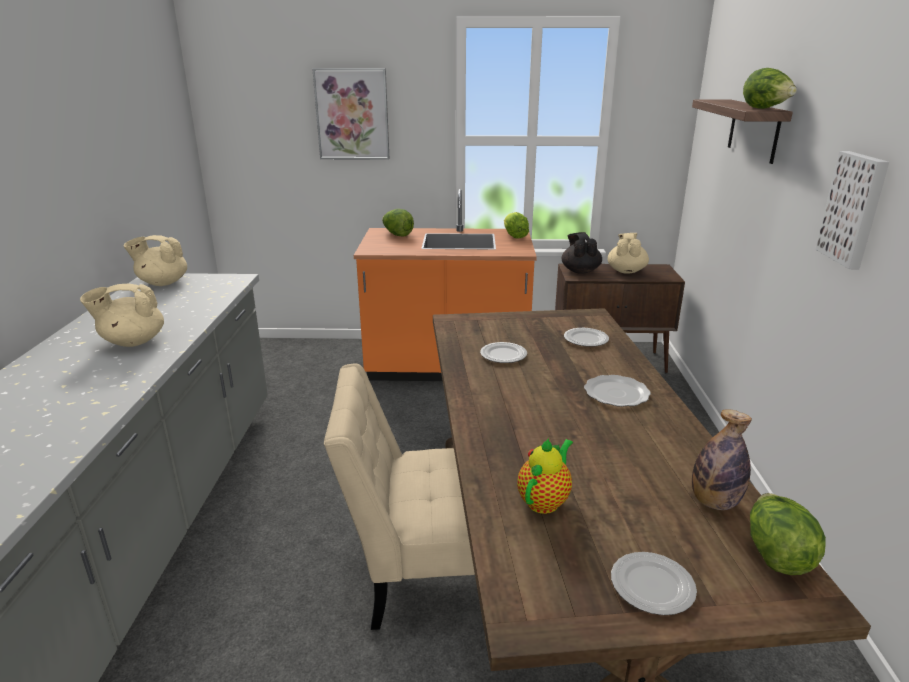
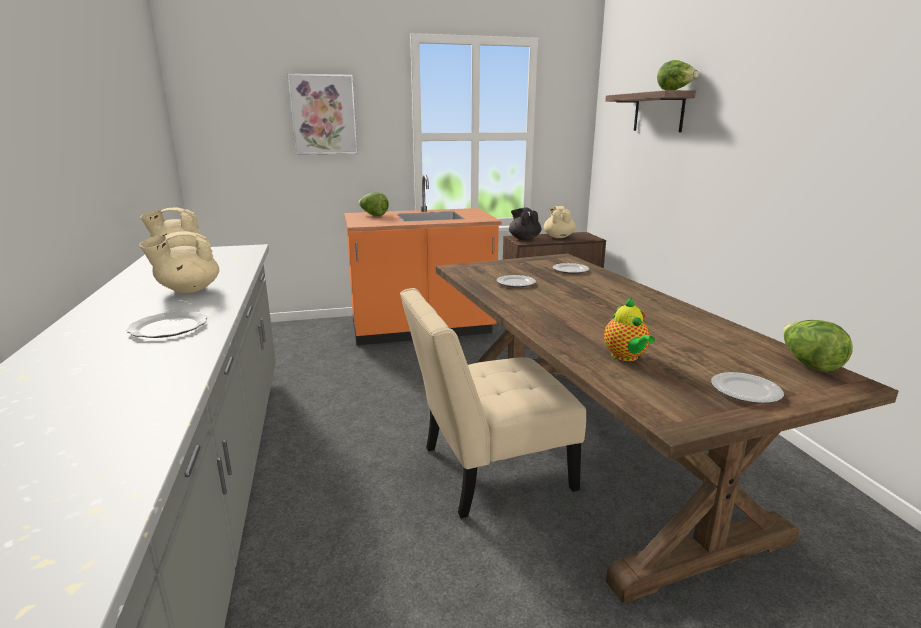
camera: 15 degrees left, 5 degrees down
lettuce [504,212,529,239] -> none
teapot [517,438,573,514] -> teapot turned 150 degrees clockwise [604,297,655,361]
plate [584,375,651,407] -> plate moved to [126,311,208,338]
bottle [692,409,752,510] -> none
picture [815,151,889,269] -> none

